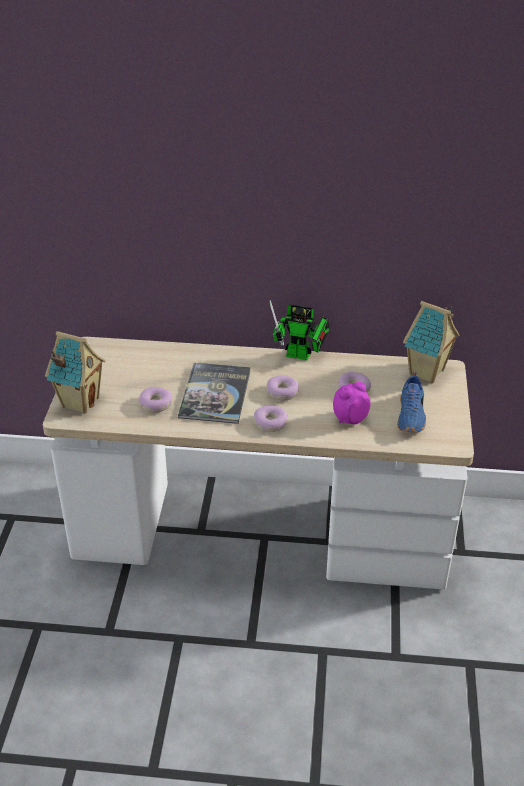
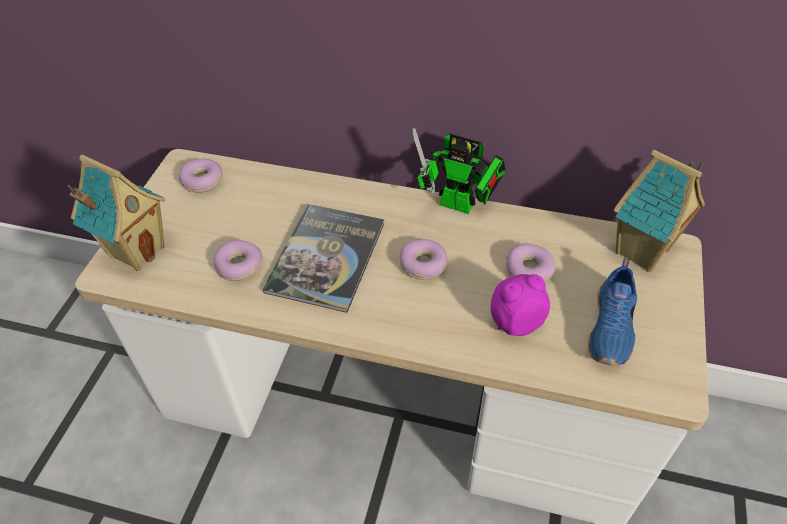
camera: 10 degrees right, 10 degrees up
donut [254,405,288,432] -> donut moved to [179,159,223,193]

